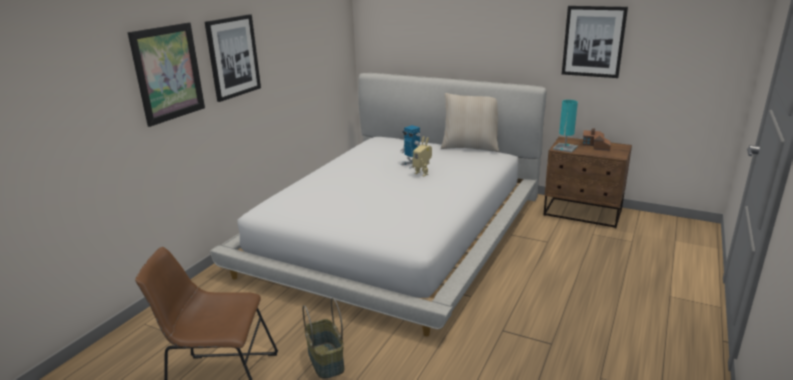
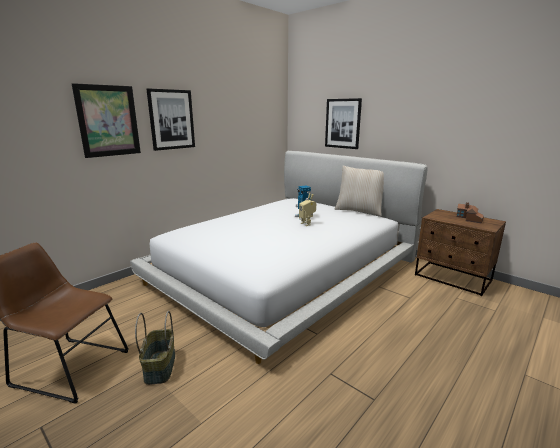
camera: 15 degrees right, 5 degrees down
turquoise table lamp [553,100,578,153] -> none
picture [562,6,628,78] -> picture moved to [325,98,362,149]

